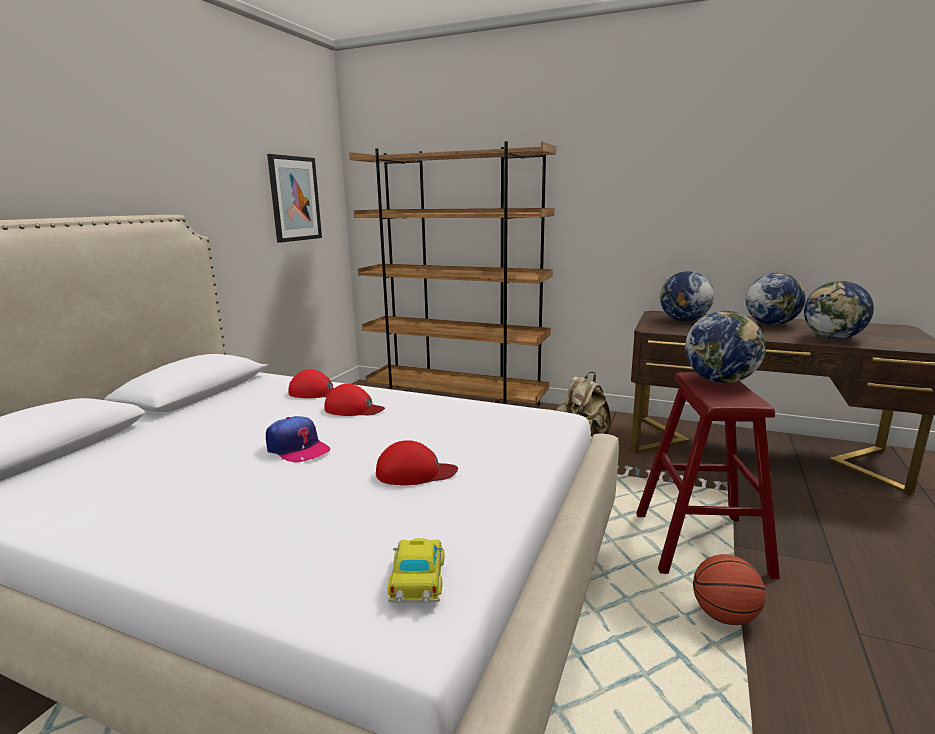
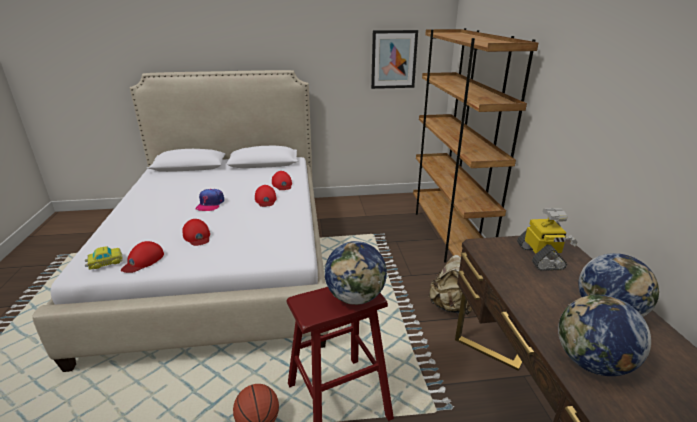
camera: 60 degrees right, 10 degrees up
globe [660,271,714,321] -> toy robot [517,208,577,271]
none -> red cap [121,241,164,273]

